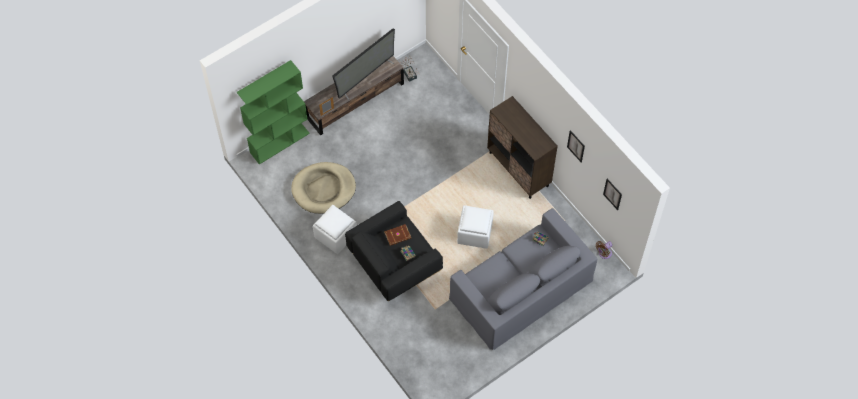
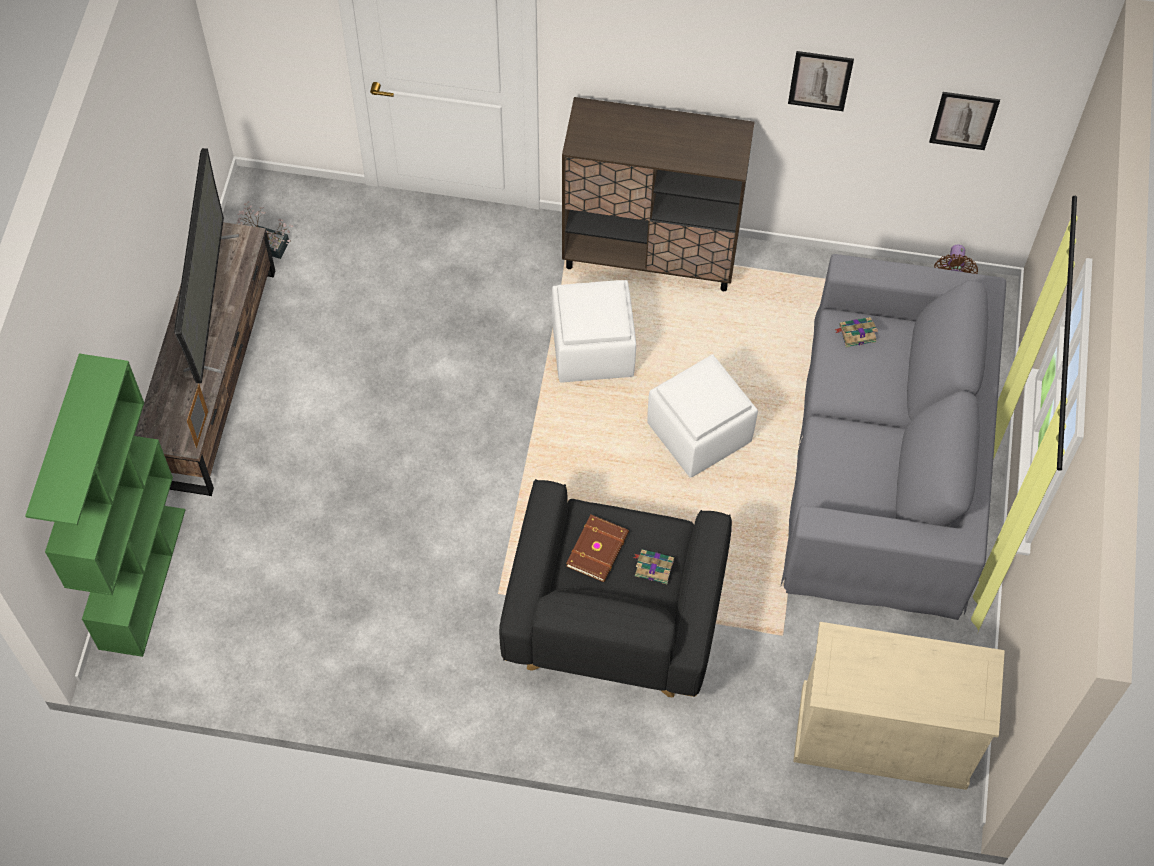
camera: 45 degrees left, 0 degrees up
beige dog bed [291,162,356,214] -> none
white ottoman [313,205,357,254] -> white ottoman moved to [552,280,636,383]
none -> beige cabinet [793,622,1005,790]

